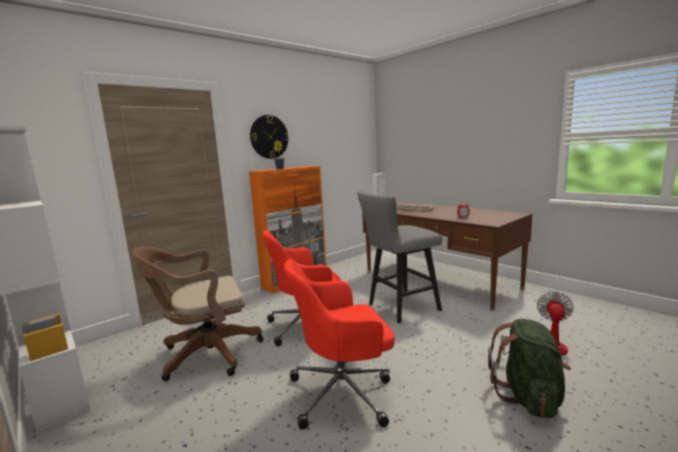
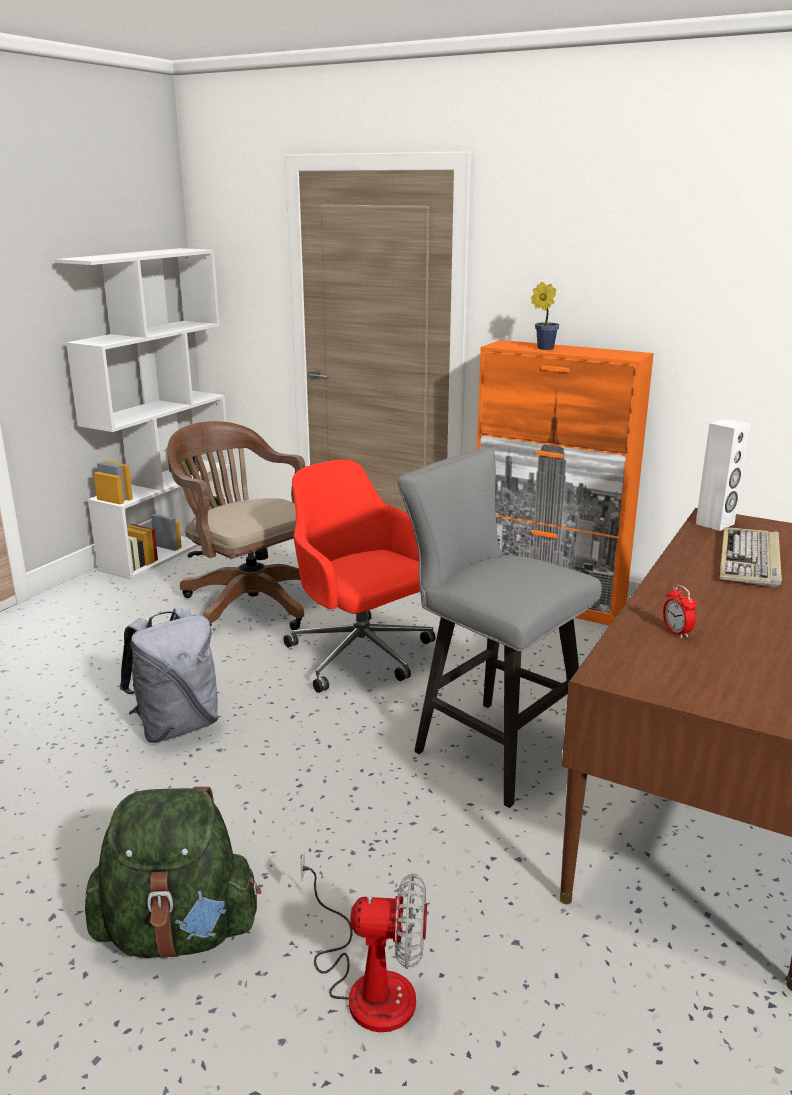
camera: 70 degrees right, 10 degrees up
wall clock [250,115,289,159] -> none
red office chair [284,259,395,430] -> grey backpack [120,608,219,743]

